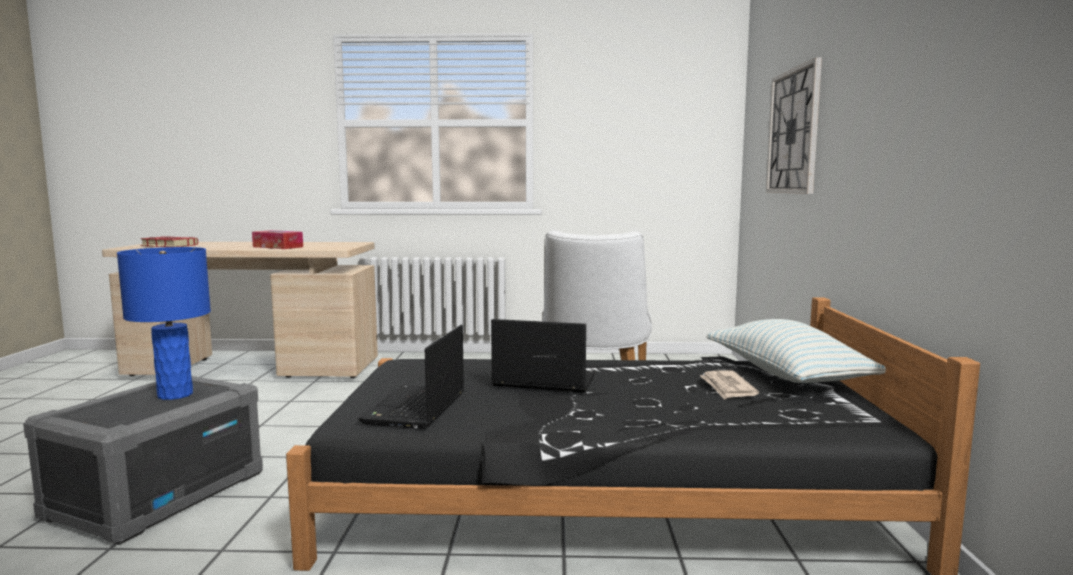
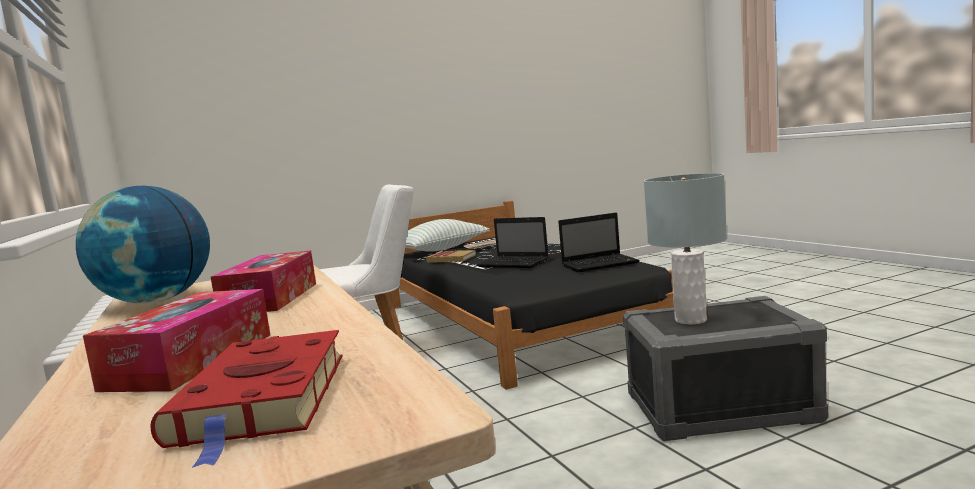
camera: 115 degrees left, 0 degrees up
blue table lamp [117,247,211,400] -> grey table lamp [644,173,727,325]
laptop [491,319,595,393] -> laptop turned 45 degrees counterclockwise [477,217,549,268]
wall clock [766,57,822,194] -> none
none -> globe [76,186,210,304]
none -> tissue box [83,289,270,392]
none -> book [426,250,476,262]

